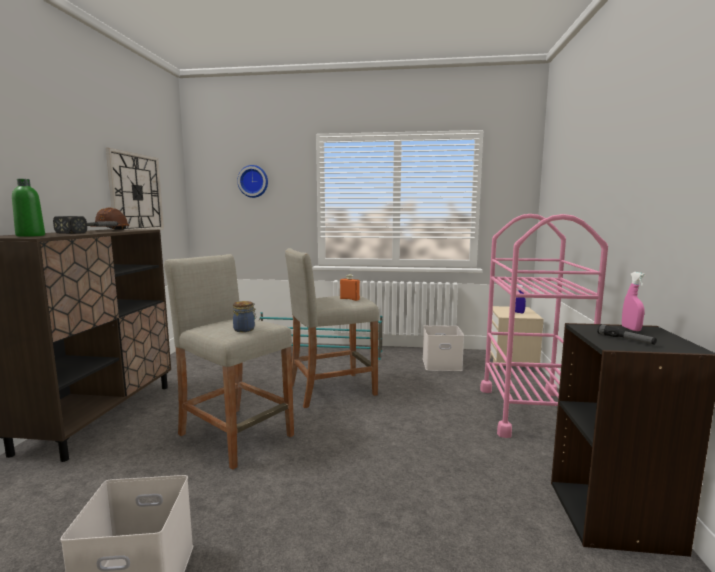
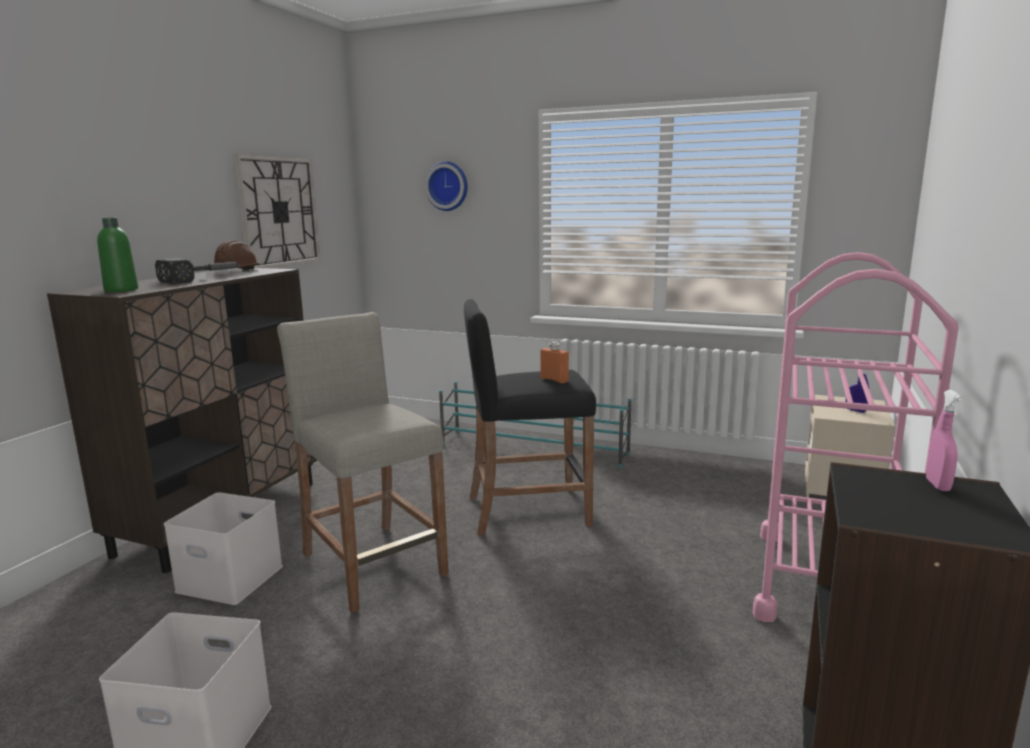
camera: 15 degrees right, 5 degrees up
jar [233,301,256,332] -> none
beige stool [285,248,379,408] -> black stool [464,299,596,535]
white storage box [423,325,464,371] -> white storage box moved to [164,492,283,605]
flashlight [597,324,657,345] -> none

